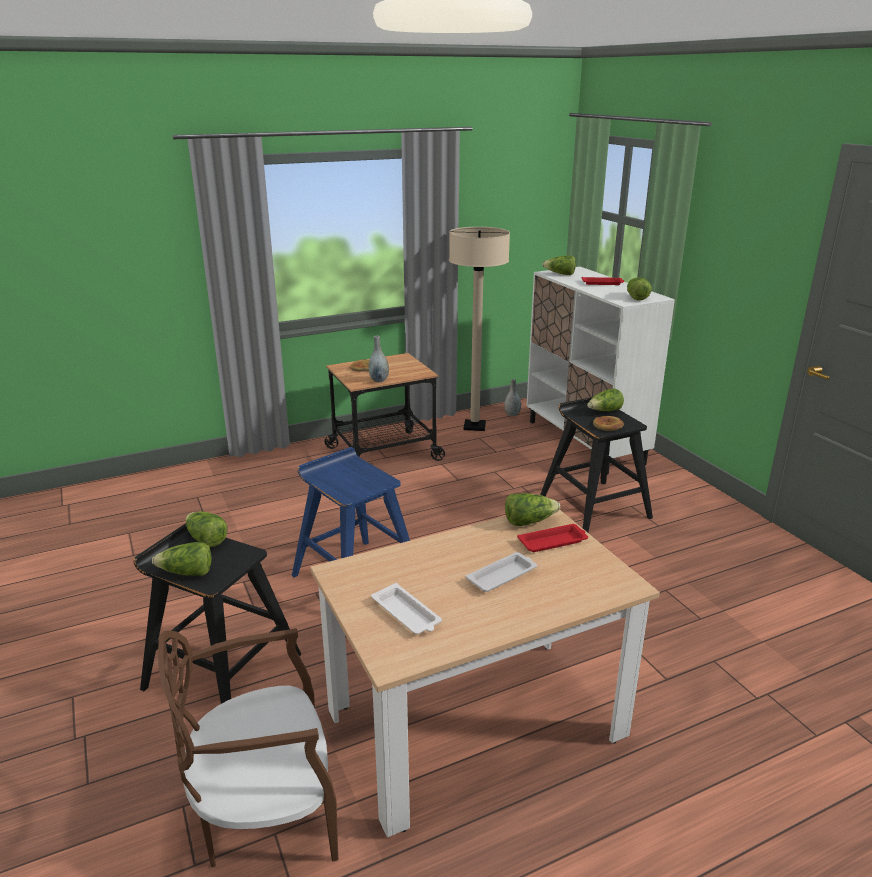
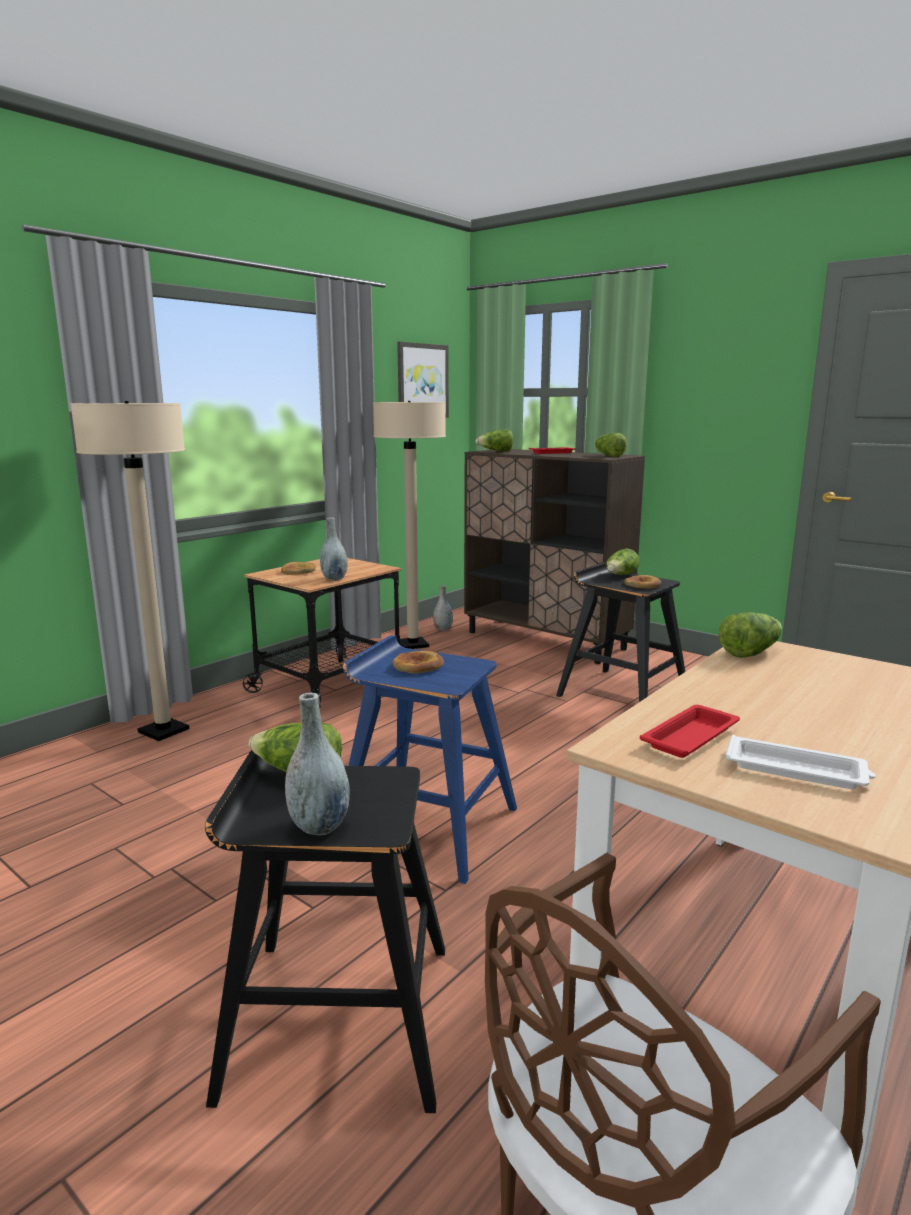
camera: 25 degrees left, 10 degrees down
lettuce [152,542,212,576] -> grey vase [285,693,350,835]
white tray [466,552,537,592] -> none
red tray [517,524,588,552] -> red tray moved to [640,705,740,758]
white cabinet [526,267,675,475] -> brown cabinet [464,449,645,664]
none -> beige floor lamp [70,401,190,741]
none -> bread [393,651,444,674]
none -> picture [397,341,449,418]

